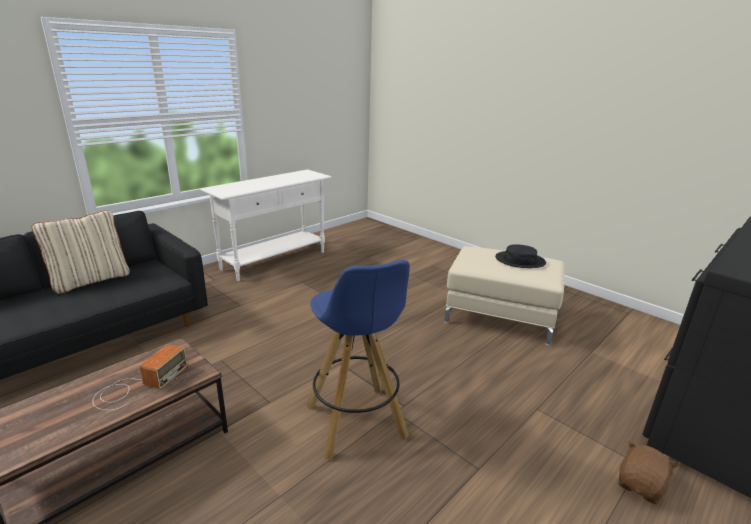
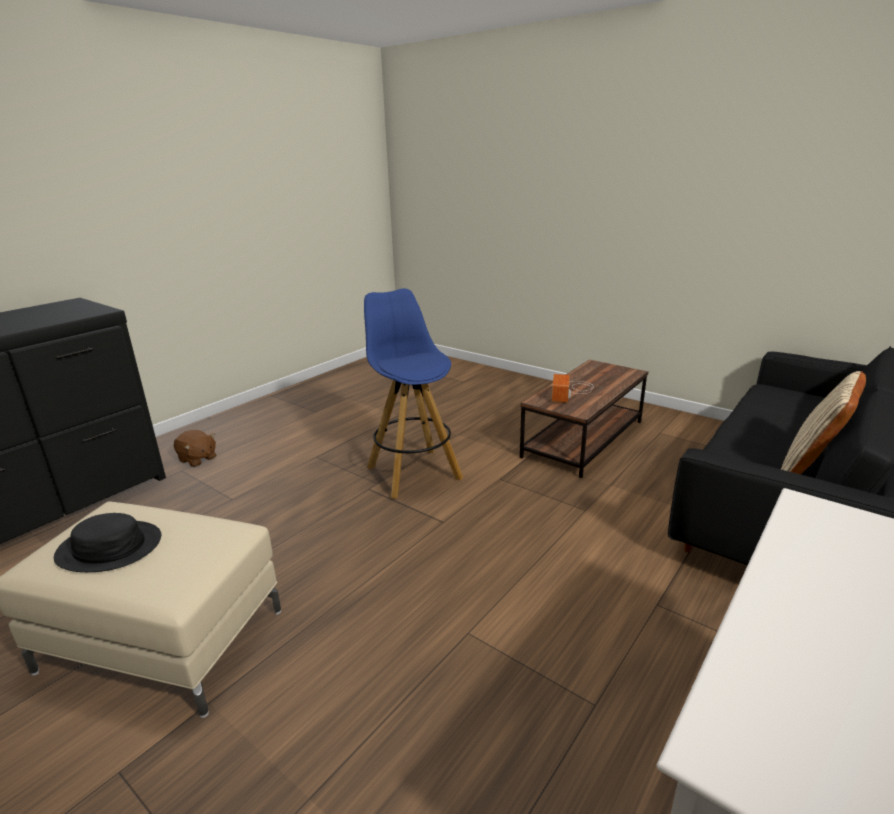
camera: 175 degrees right, 0 degrees up
brown plush toy [618,441,679,505] -> brown plush toy turned 90 degrees counterclockwise [174,430,216,467]

